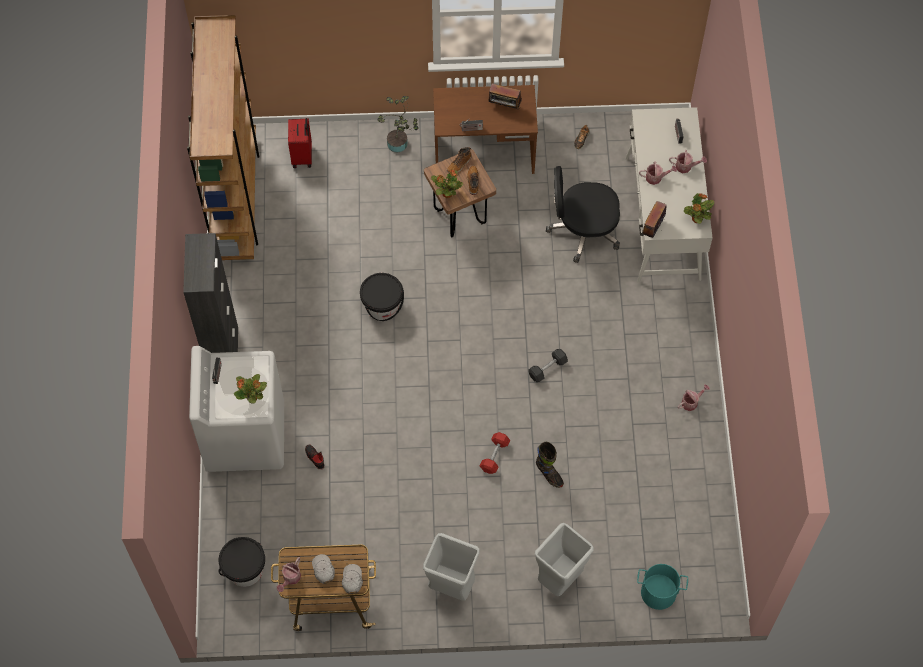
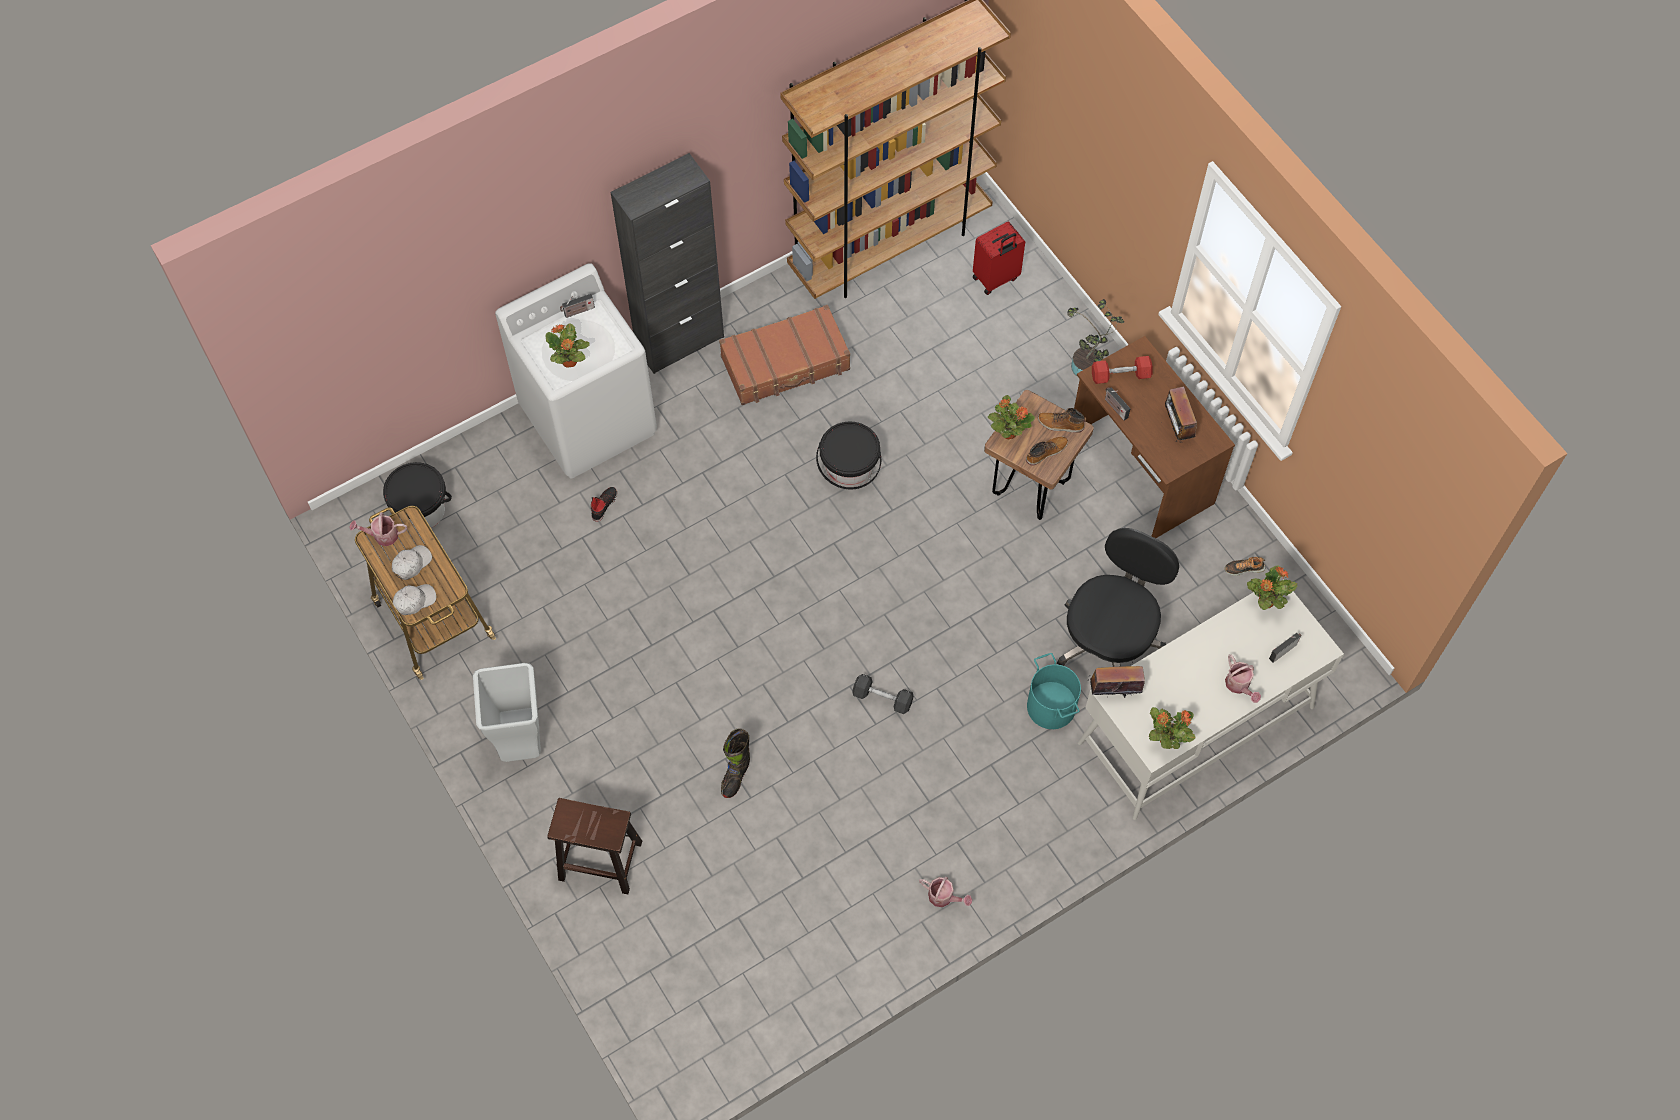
camera: 60 degrees right, 0 degrees up
red dumbbell [480,432,510,474] -> red dumbbell moved to [1092,356,1153,384]
grey trash can [535,523,594,596] -> brown stool [547,798,642,894]
black office chair [546,166,620,263] -> black office chair turned 60 degrees clockwise [1057,528,1179,667]
turquoise bucket [637,564,688,610] -> turquoise bucket moved to [1027,653,1081,729]
watering can [639,161,677,185] -> none
none -> brown suitcase [719,305,850,405]
none -> potted plant [1247,565,1297,610]

